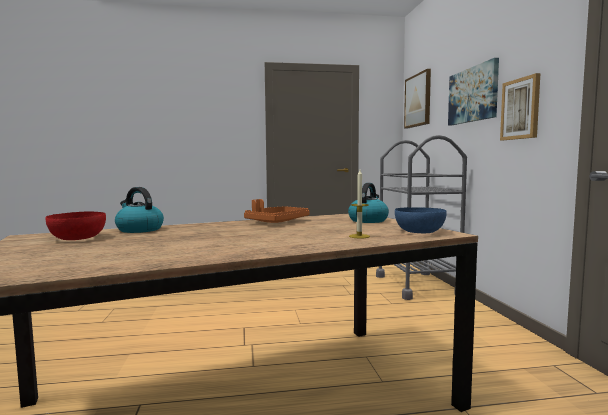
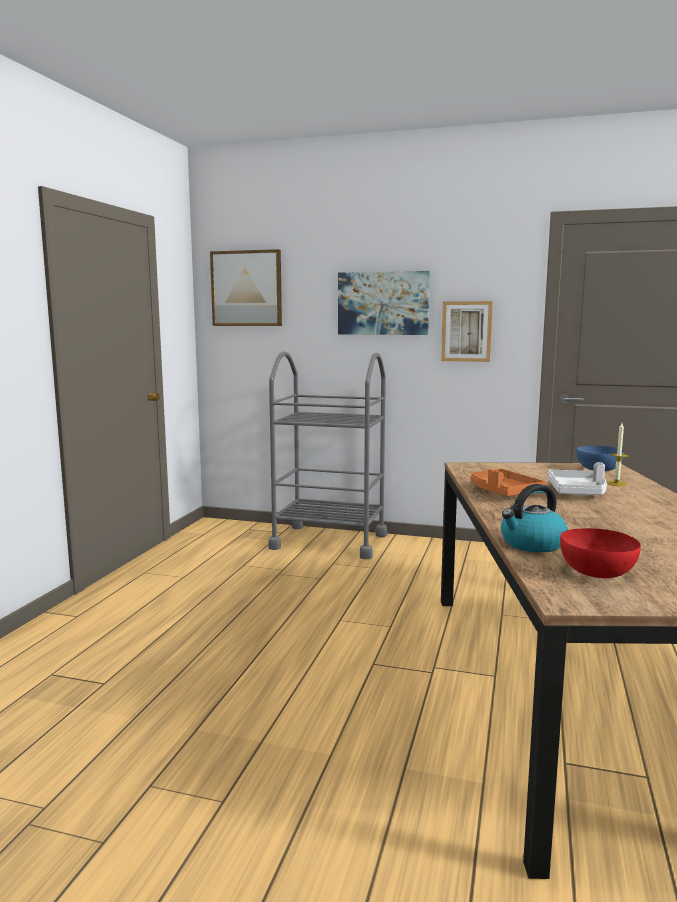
camera: 65 degrees left, 5 degrees up
kettle [348,183,389,223] -> none
none -> white tray [547,462,607,496]

